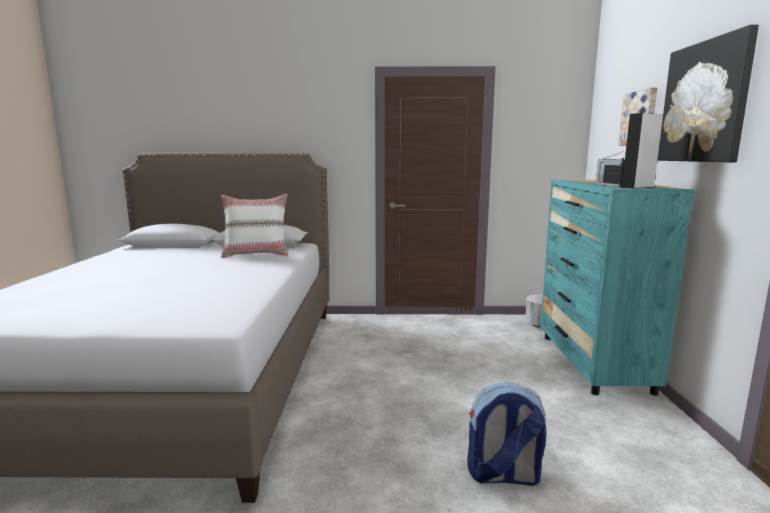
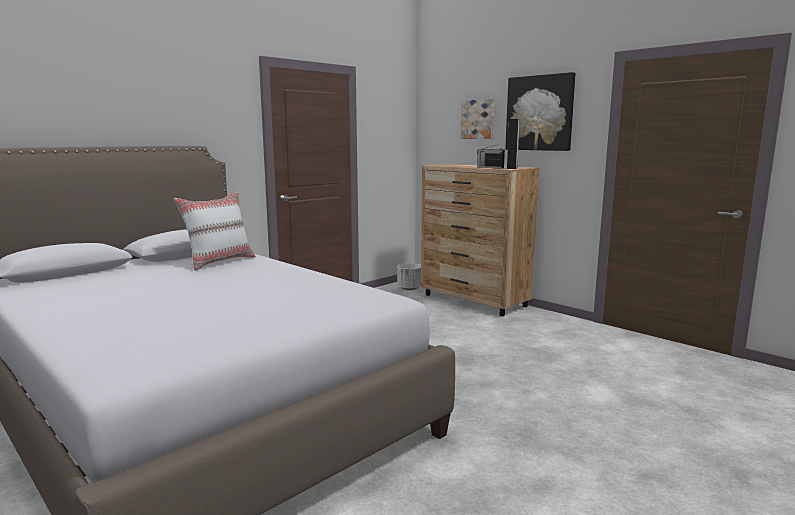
camera: 45 degrees left, 0 degrees up
backpack [467,382,547,486] -> none
turquoise dresser [540,180,694,395] -> brown dresser [421,164,540,316]

